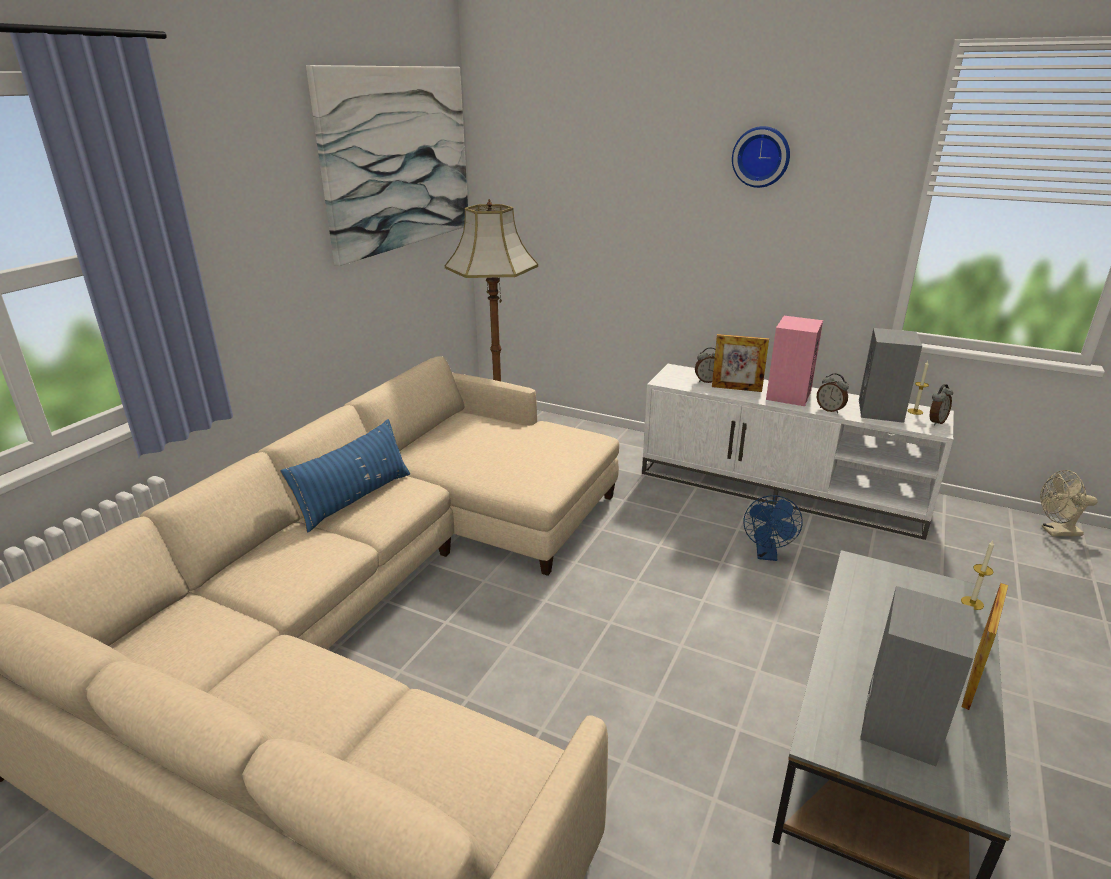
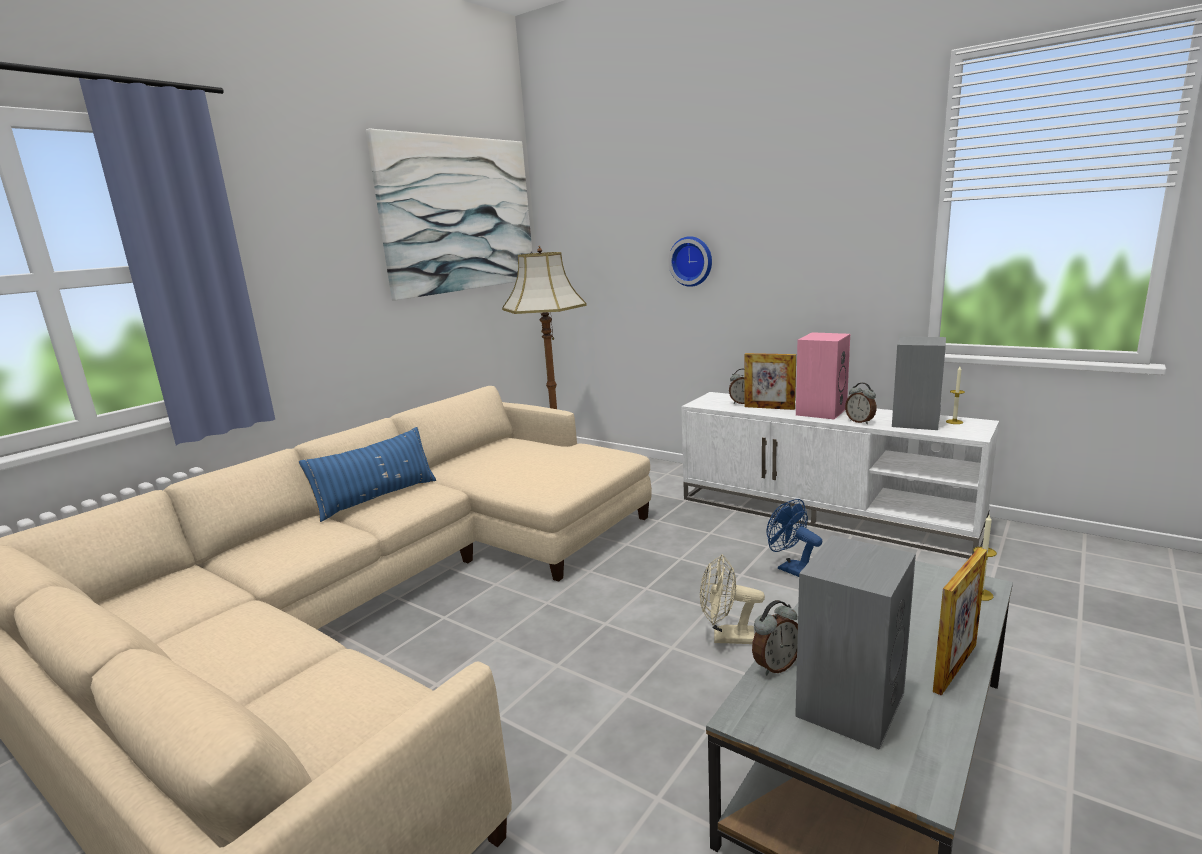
camera: 10 degrees right, 10 degrees down
wall clock [732,126,790,188] -> wall clock moved to [668,236,712,287]
blue fan [743,495,803,561] -> blue fan turned 120 degrees clockwise [766,499,822,577]
alarm clock [930,384,953,426] -> alarm clock moved to [752,600,798,675]
beige fan [1040,470,1097,536] -> beige fan moved to [700,554,765,644]

